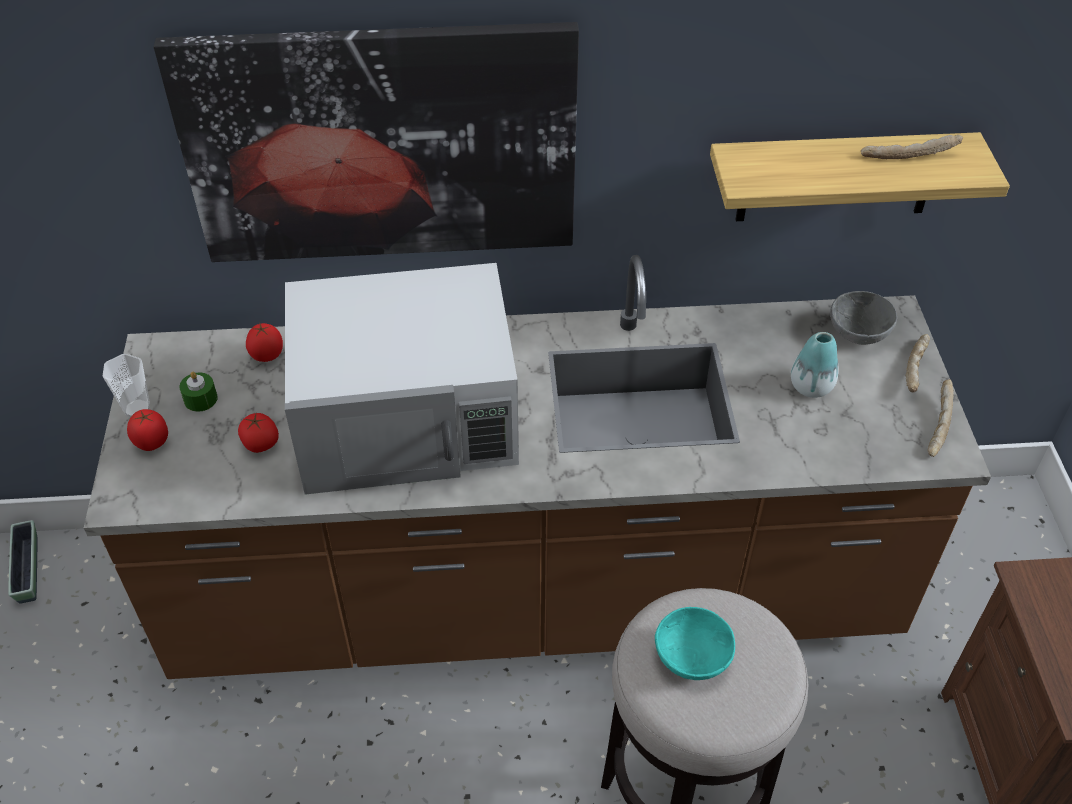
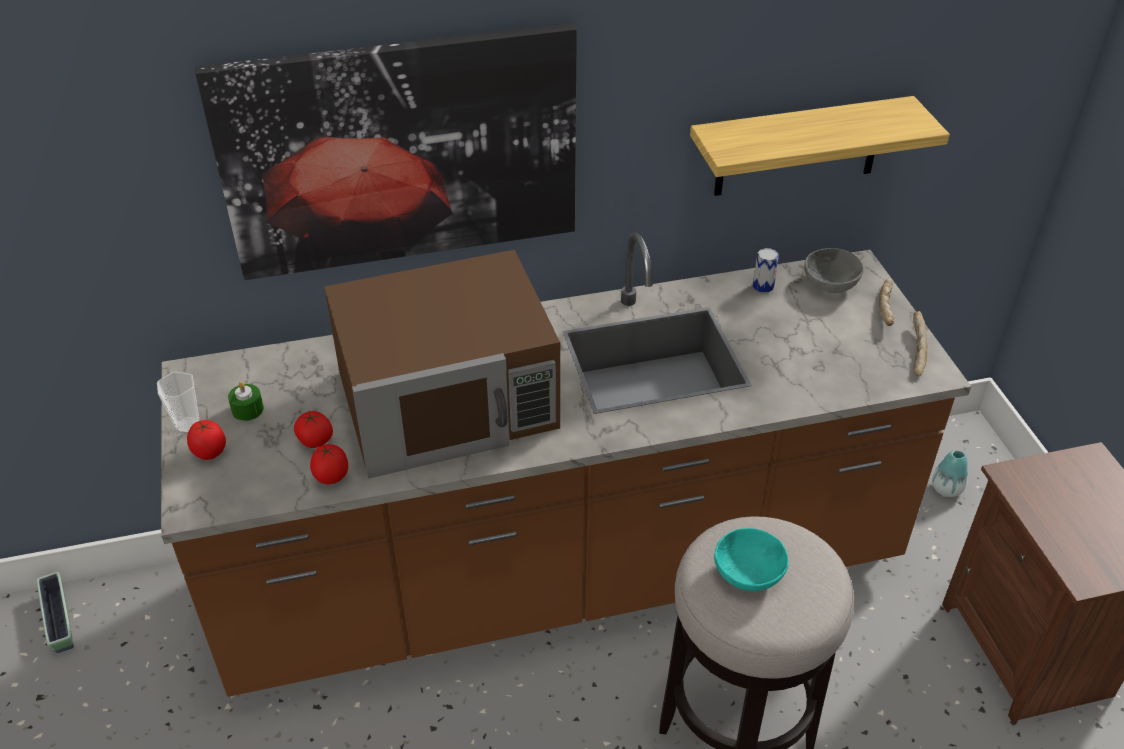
camera: 10 degrees left, 5 degrees down
tomato [246,323,283,362] -> tomato moved to [310,444,348,484]
white microwave [285,263,519,495] -> brown microwave [324,250,560,479]
vase [791,332,838,398] -> vase moved to [932,450,968,497]
bread [861,135,963,159] -> none
none -> can [753,248,779,293]

